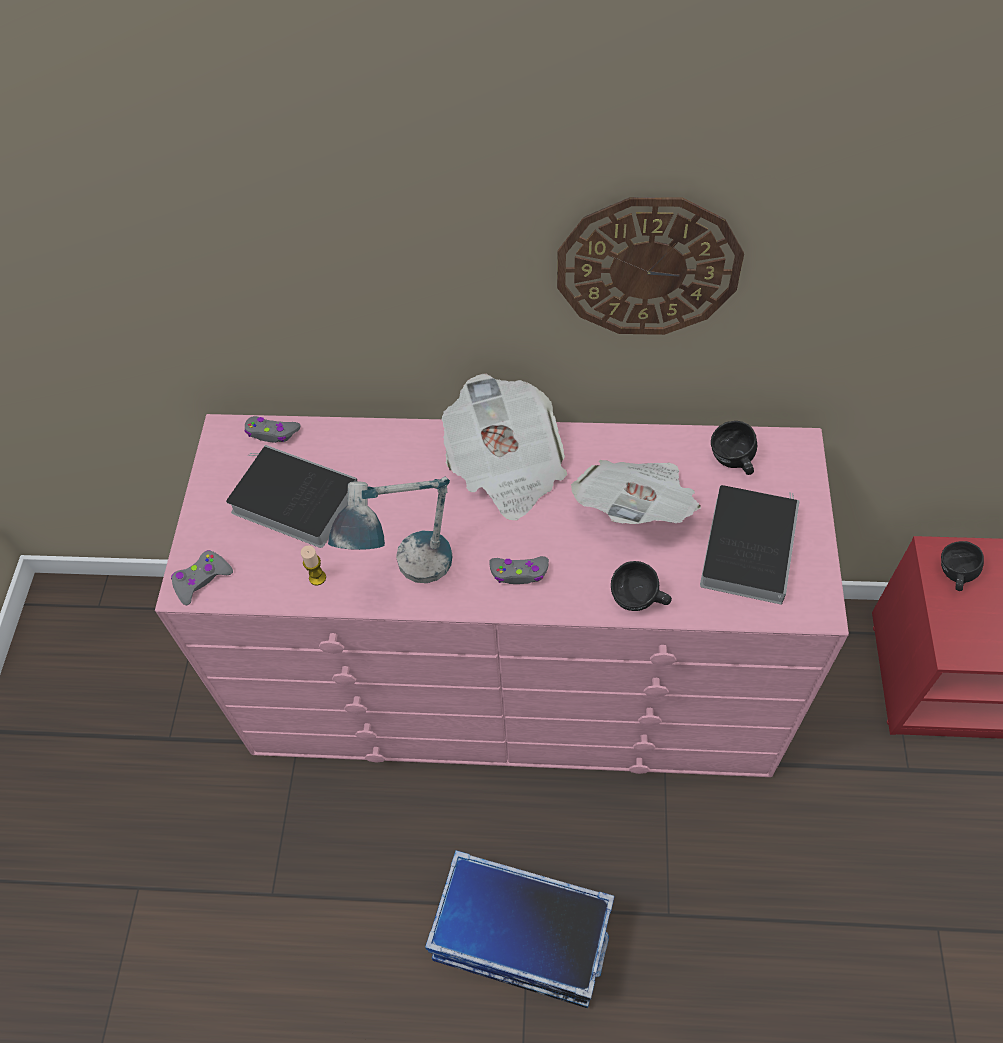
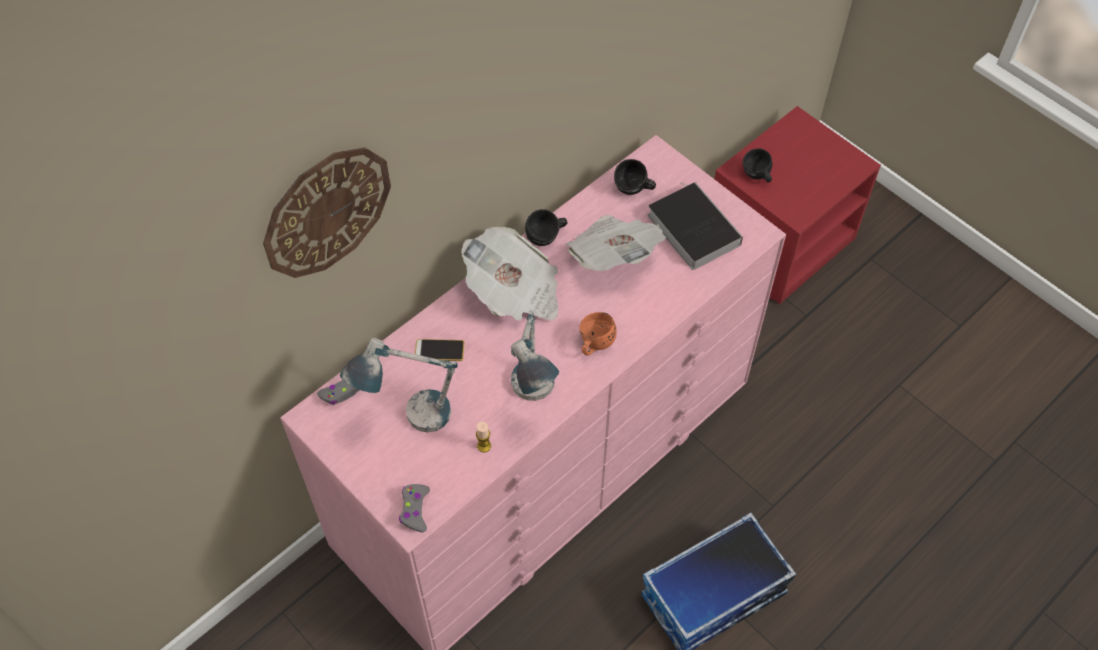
camera: 50 degrees left, 0 degrees up
book [226,445,357,548] -> table lamp [340,338,458,432]
grey game controller [489,556,549,584] -> orange mug [579,312,617,355]
wall clock [557,197,744,335] -> wall clock moved to [263,148,391,278]
black mug [611,561,672,611] -> black mug moved to [525,209,567,246]
none -> phone [415,339,465,361]

